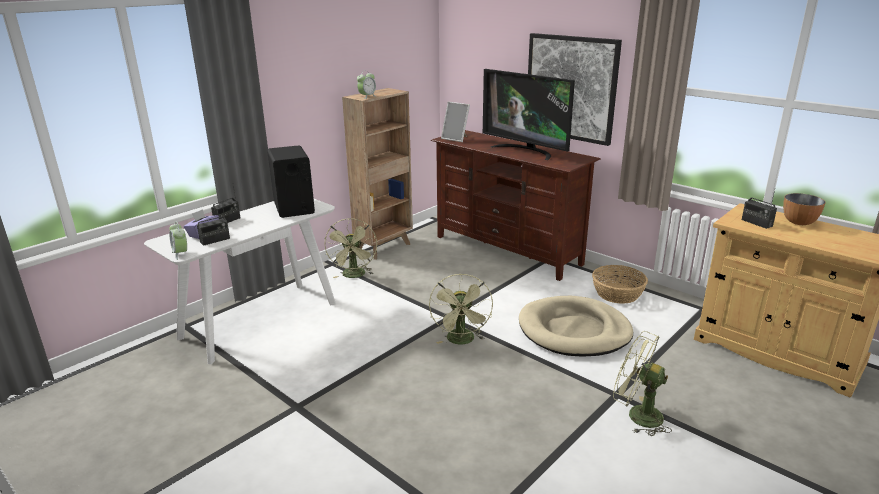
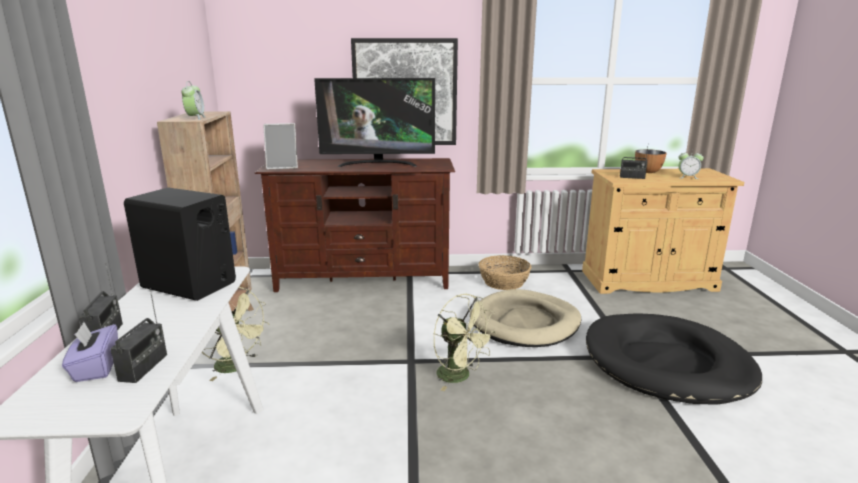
camera: 45 degrees left, 5 degrees down
alarm clock [169,222,187,260] -> alarm clock moved to [679,150,704,179]
green fan [613,331,672,436] -> black dog bed [586,313,762,405]

